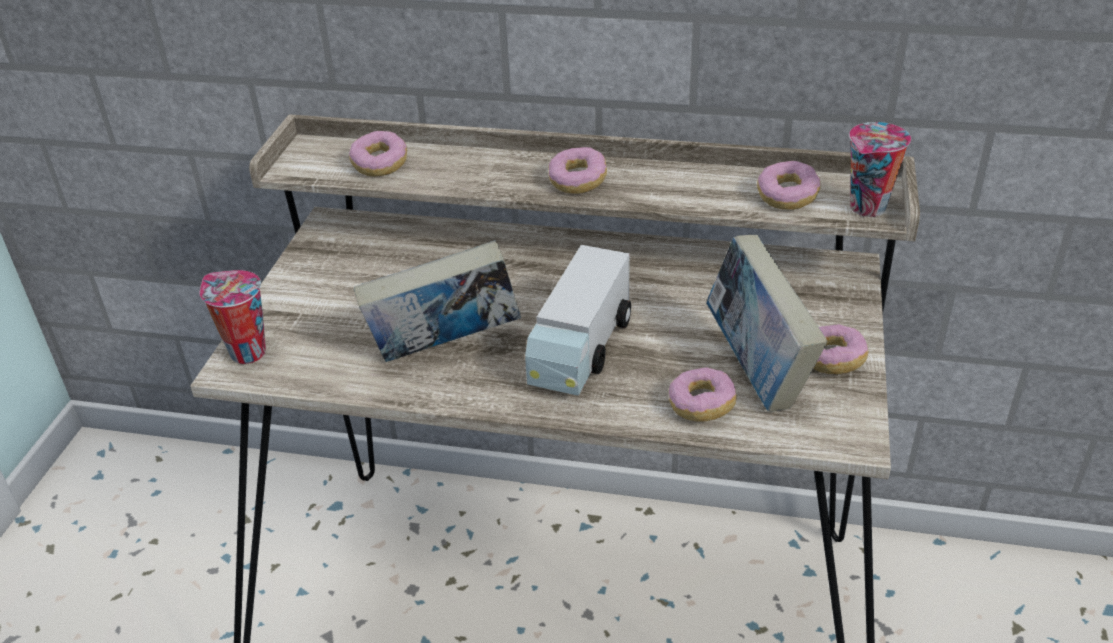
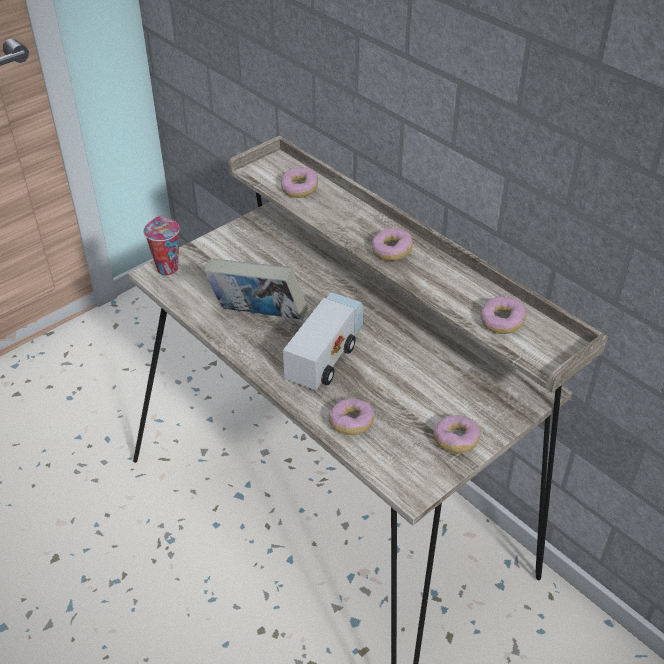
camera: 35 degrees right, 5 degrees up
toy truck [525,245,631,396] -> toy truck turned 150 degrees clockwise [283,292,364,390]
book [706,235,827,412] -> none
cup [849,122,911,217] -> none

